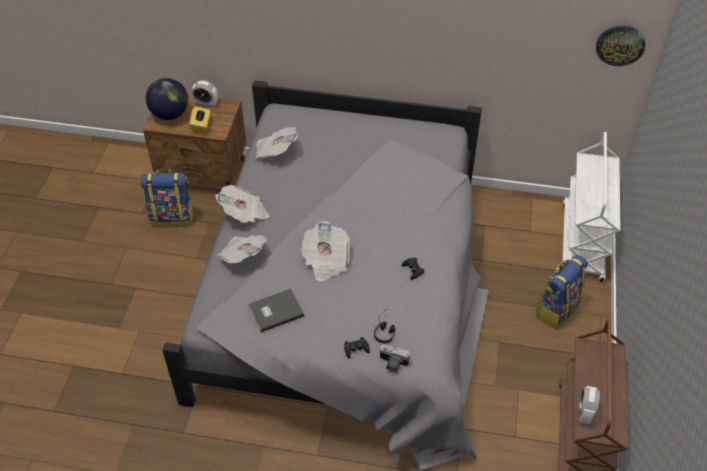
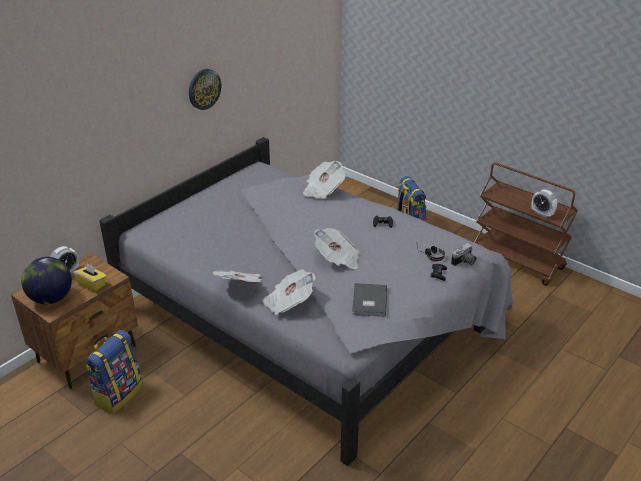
camera: 60 degrees left, 15 degrees down
newspaper [256,127,298,158] -> newspaper moved to [303,161,346,199]
white cart [562,132,621,282] -> none
wall clock [596,25,646,66] -> wall clock moved to [189,69,221,110]

